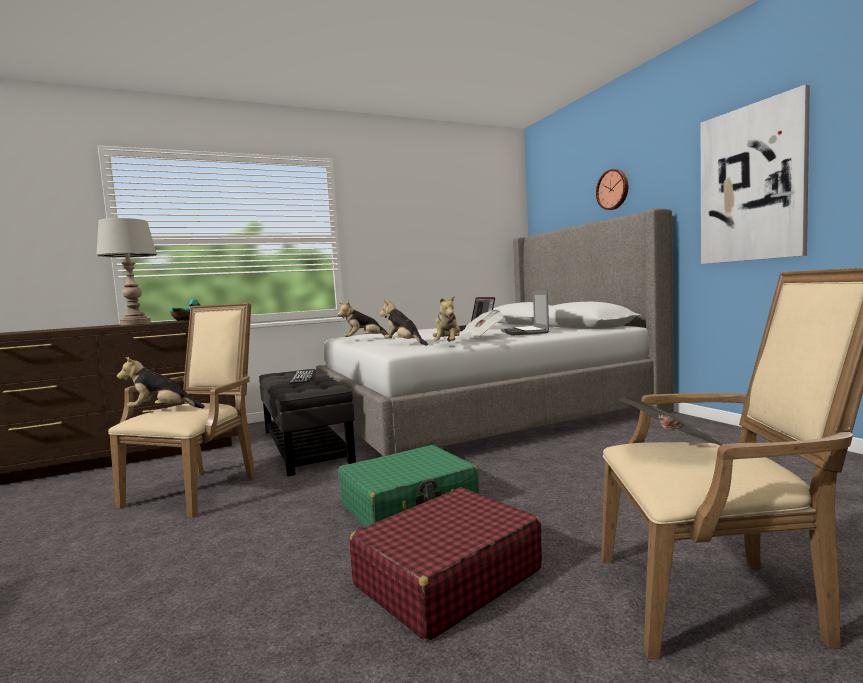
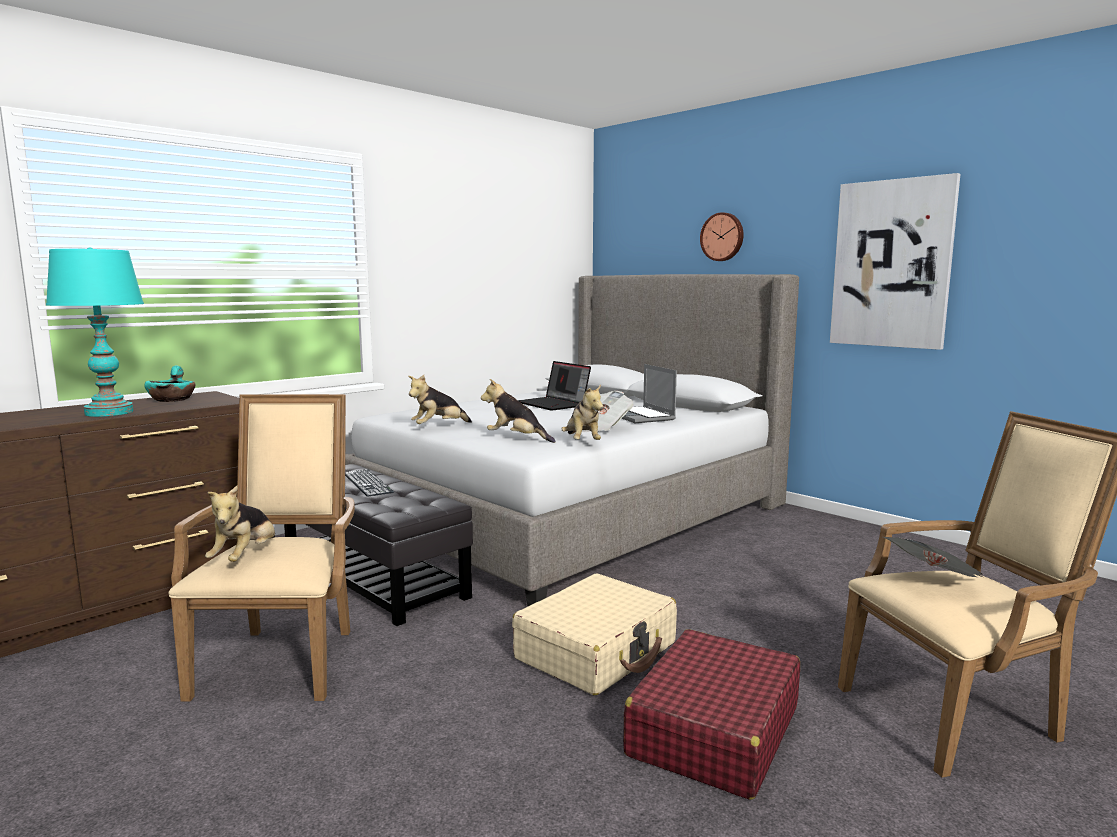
camera: 20 degrees left, 5 degrees up
grey table lamp [96,218,157,326] -> turquoise table lamp [46,248,144,417]
plush toy [117,356,205,408] -> plush toy turned 60 degrees counterclockwise [205,486,275,562]
green suitcase [338,445,480,527] -> beige suitcase [512,574,677,695]

